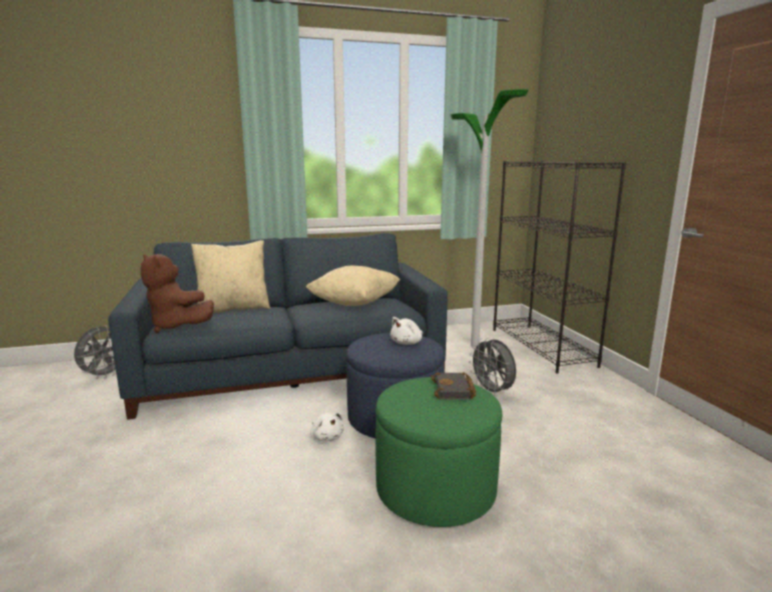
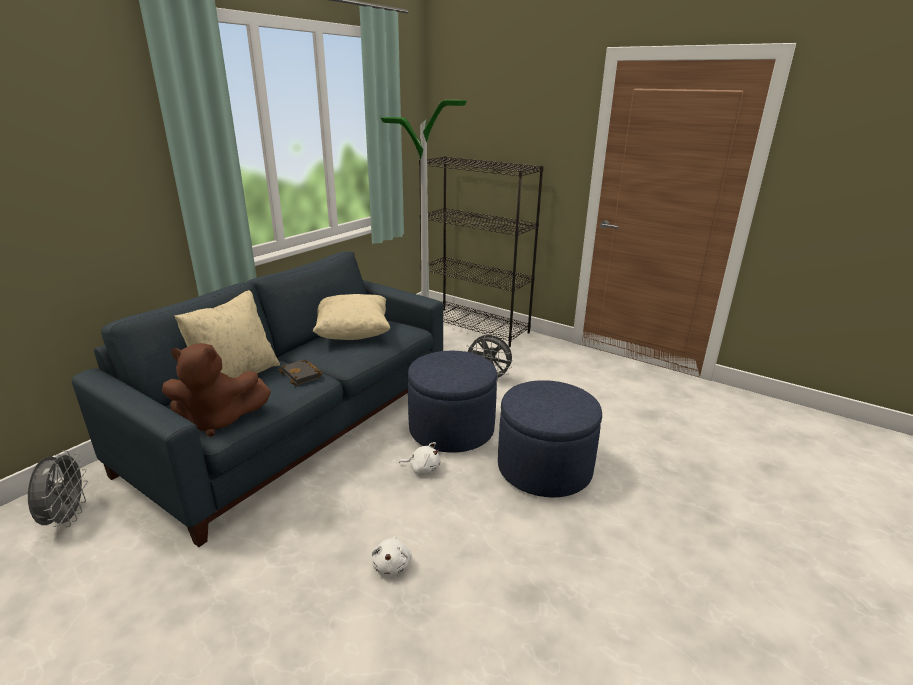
camera: 40 degrees left, 10 degrees up
green ottoman [376,377,502,527] -> blue ottoman [498,380,602,497]
white plush toy [390,317,423,345] -> white plush toy moved to [372,536,412,575]
black book [431,372,477,400] -> black book moved to [278,359,322,385]

